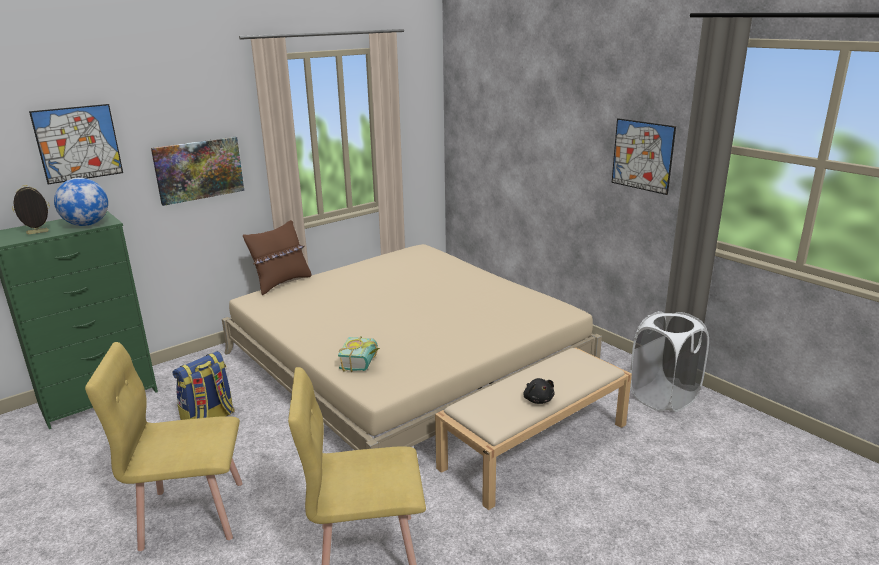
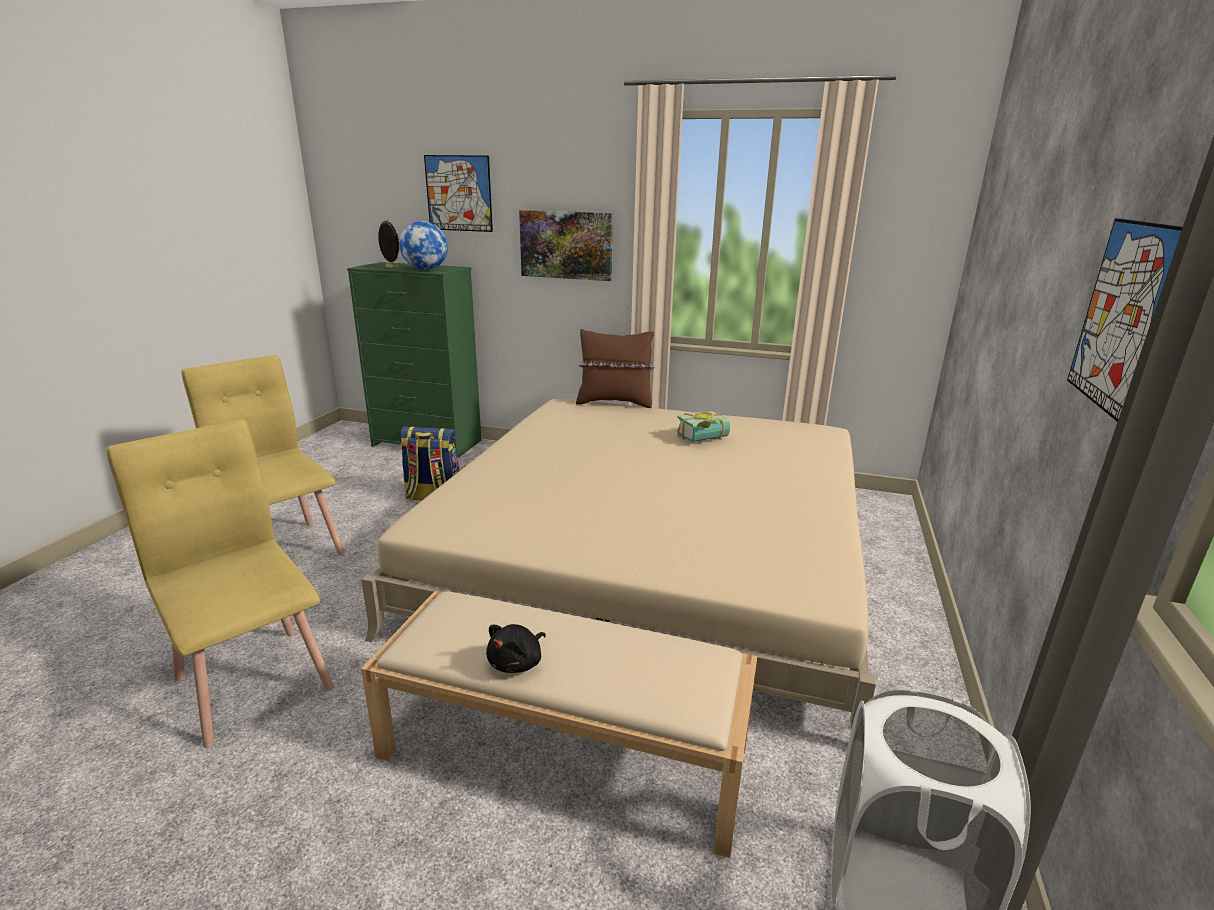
camera: 55 degrees right, 0 degrees up
book [338,336,380,372] -> book moved to [677,411,730,442]

